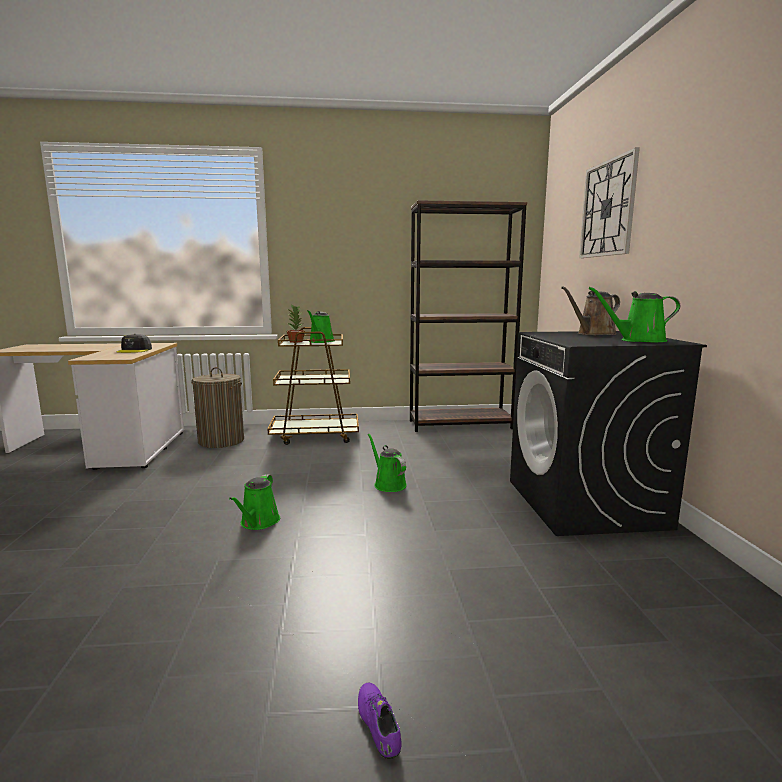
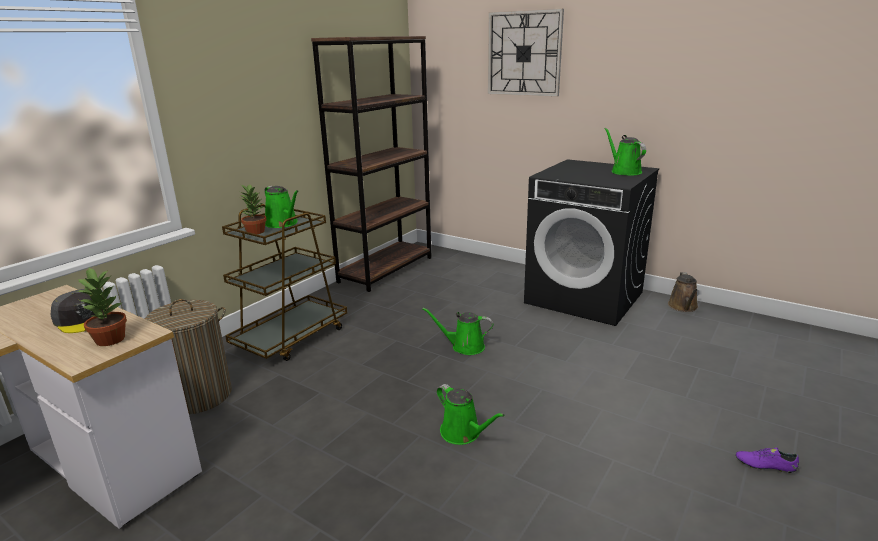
camera: 50 degrees left, 10 degrees up
brown watering can [561,286,620,335] -> brown watering can moved to [668,272,698,312]
green watering can [589,287,680,342] -> green watering can turned 120 degrees clockwise [604,128,646,175]
none -> potted plant [77,267,127,346]

